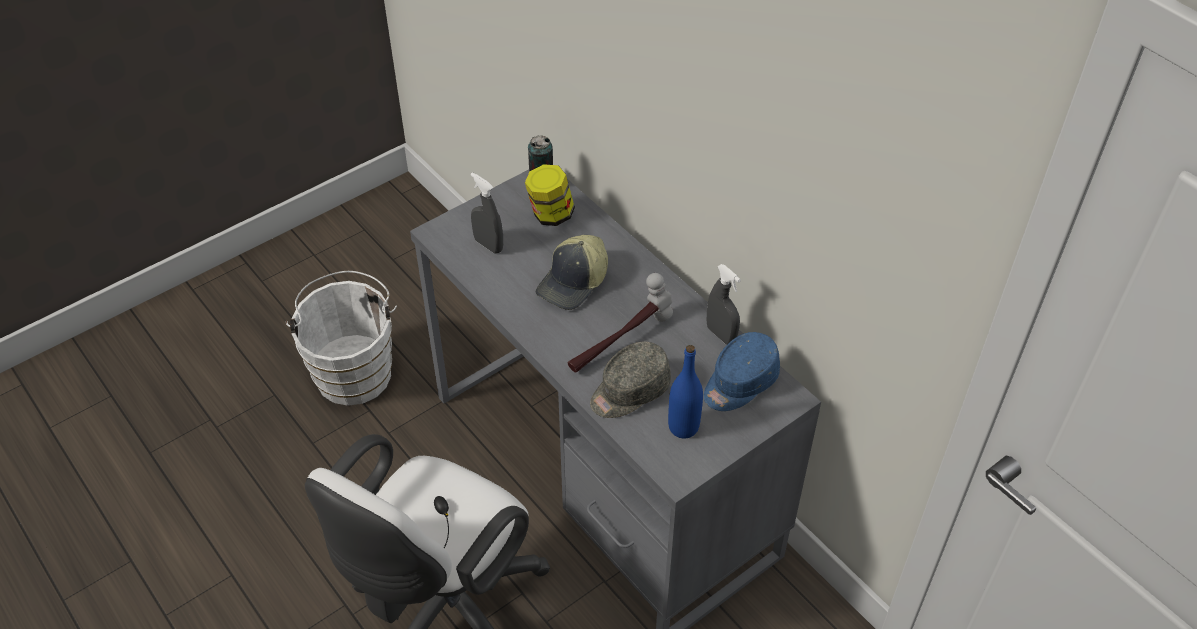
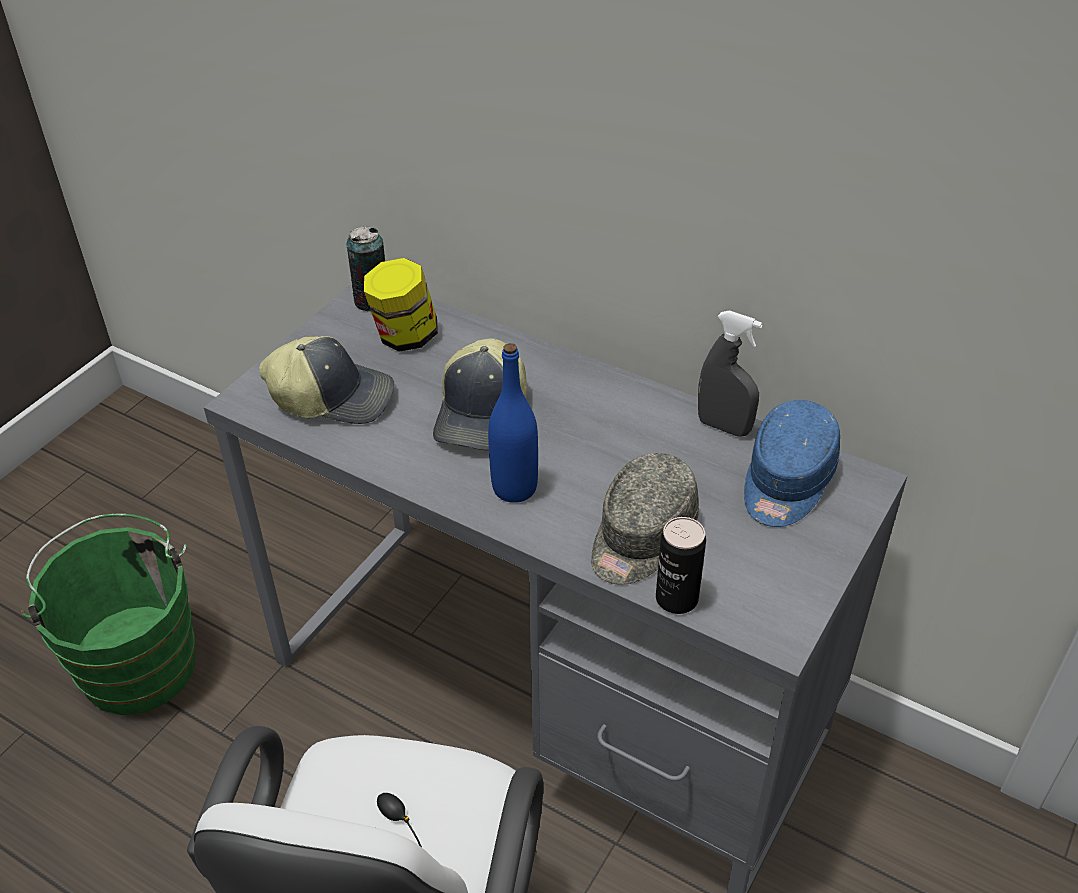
camera: 20 degrees left, 5 degrees down
white bucket [286,271,397,406] -> green bucket [21,514,195,715]
grey spray bottle [471,172,503,254] -> cap [259,336,394,424]
hammer [567,273,673,373] -> none
blue bottle [668,345,703,438] -> blue bottle moved to [488,343,538,503]
none -> can [656,517,706,614]

